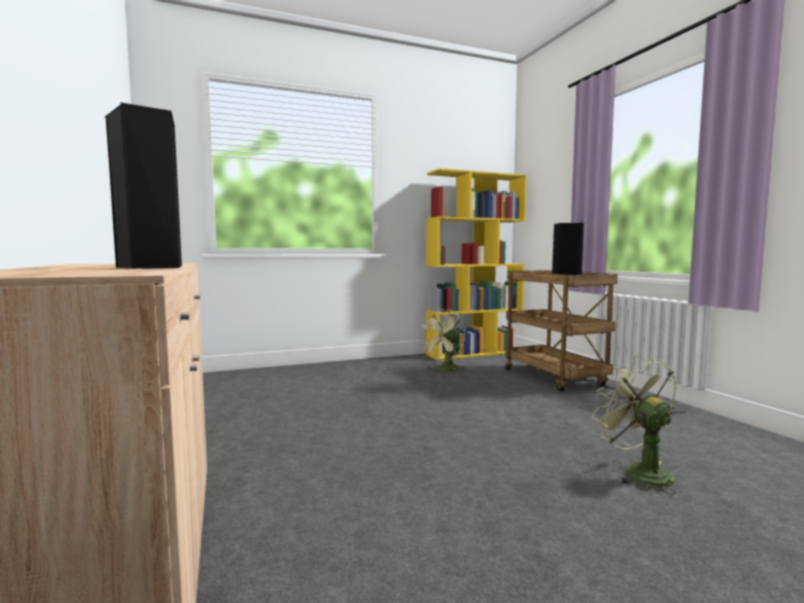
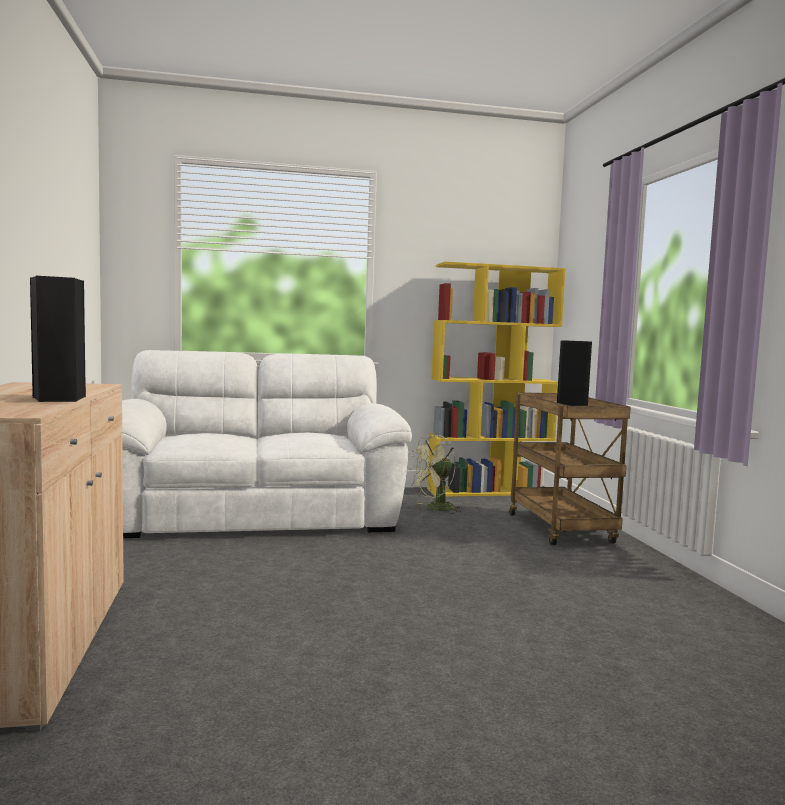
camera: 10 degrees right, 0 degrees up
green fan [592,356,677,495] -> none
none -> white sofa [121,350,412,538]

